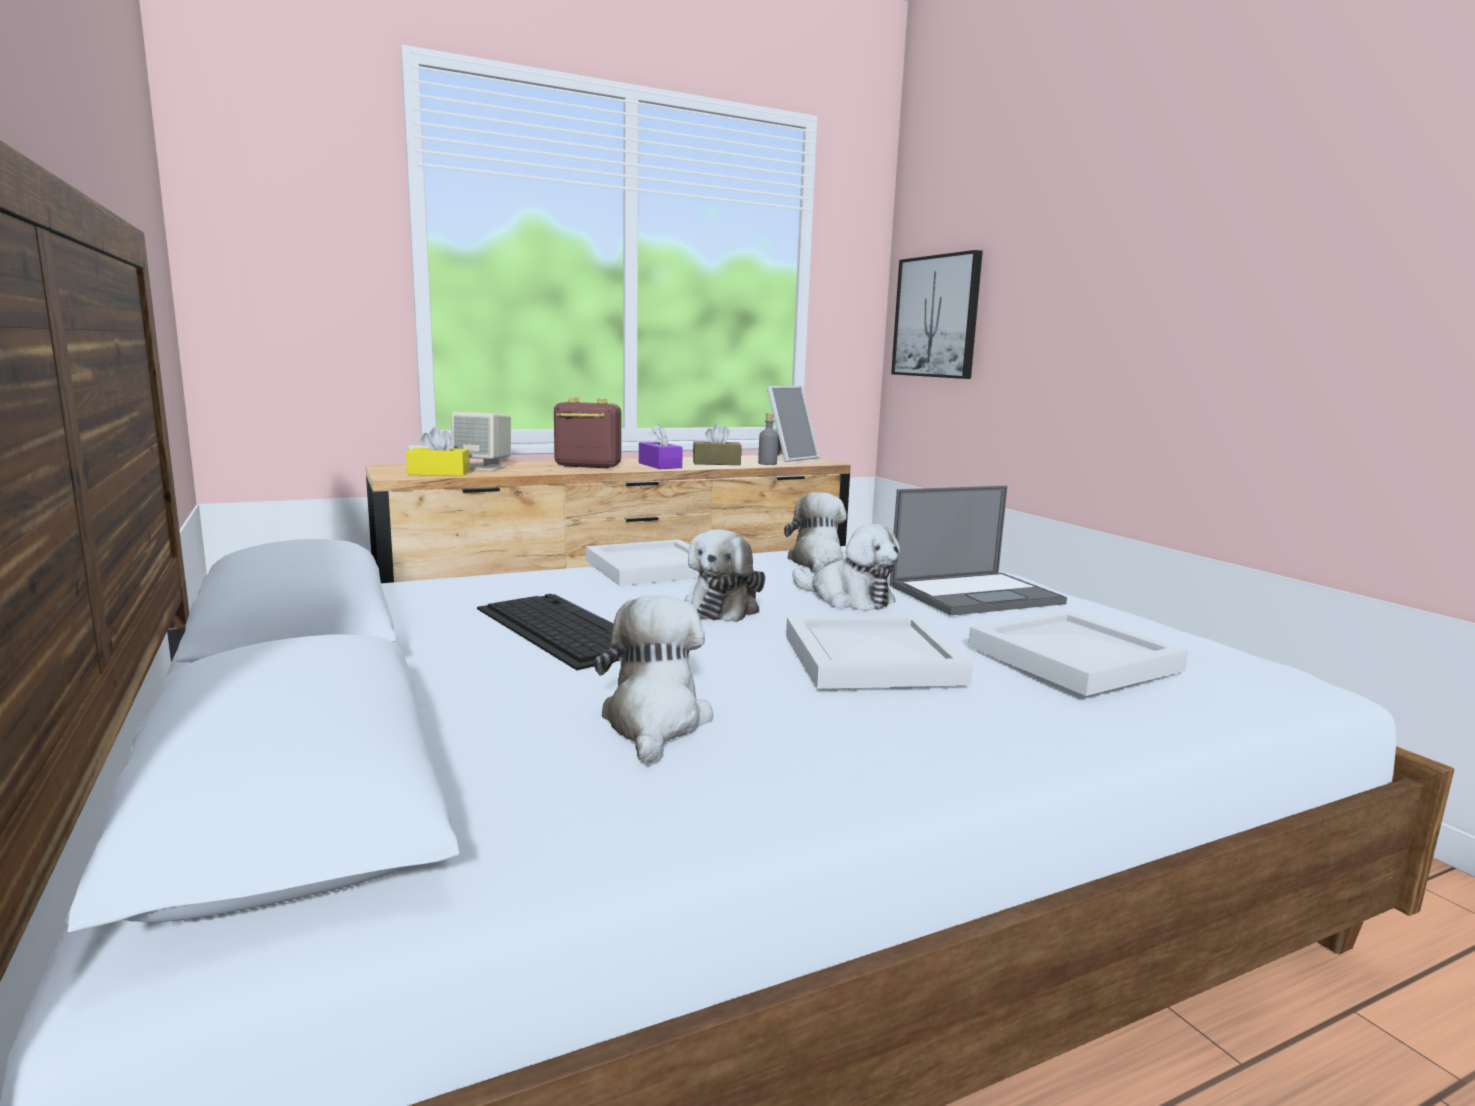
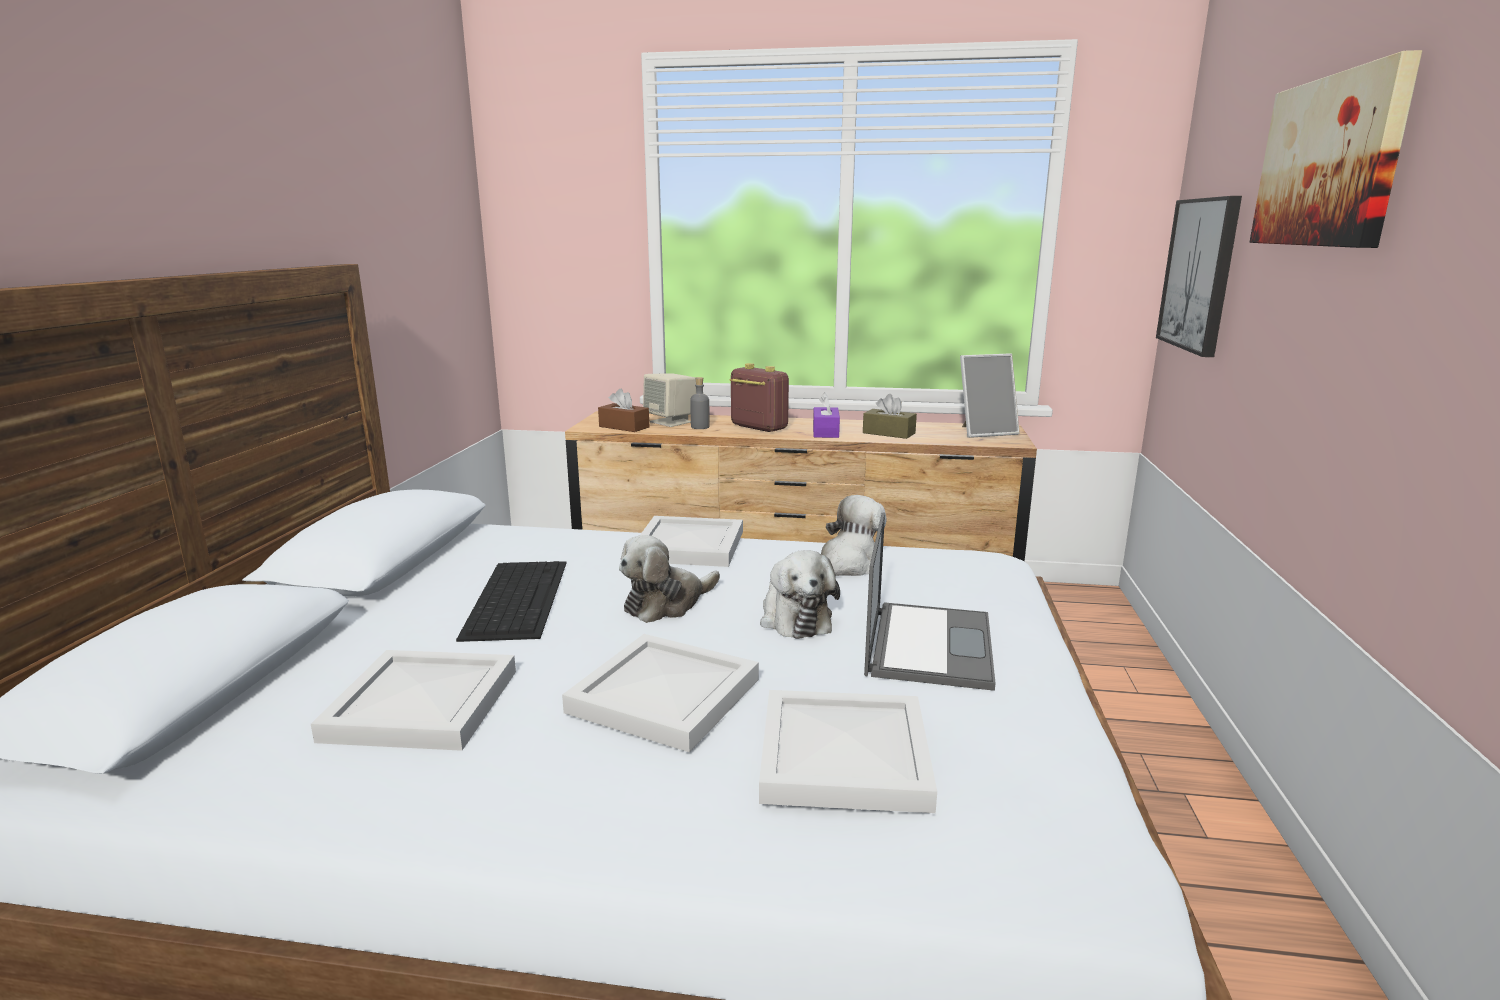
camera: 35 degrees right, 5 degrees up
yellow tissue box [406,427,470,476] -> brown tissue box [598,389,649,432]
plush toy [594,595,713,764] -> white tray [311,650,516,751]
grey bottle [758,413,778,465] -> grey bottle moved to [690,377,710,429]
laptop [890,486,1067,616] -> laptop turned 90 degrees counterclockwise [864,512,996,691]
none -> picture [1250,50,1422,248]

